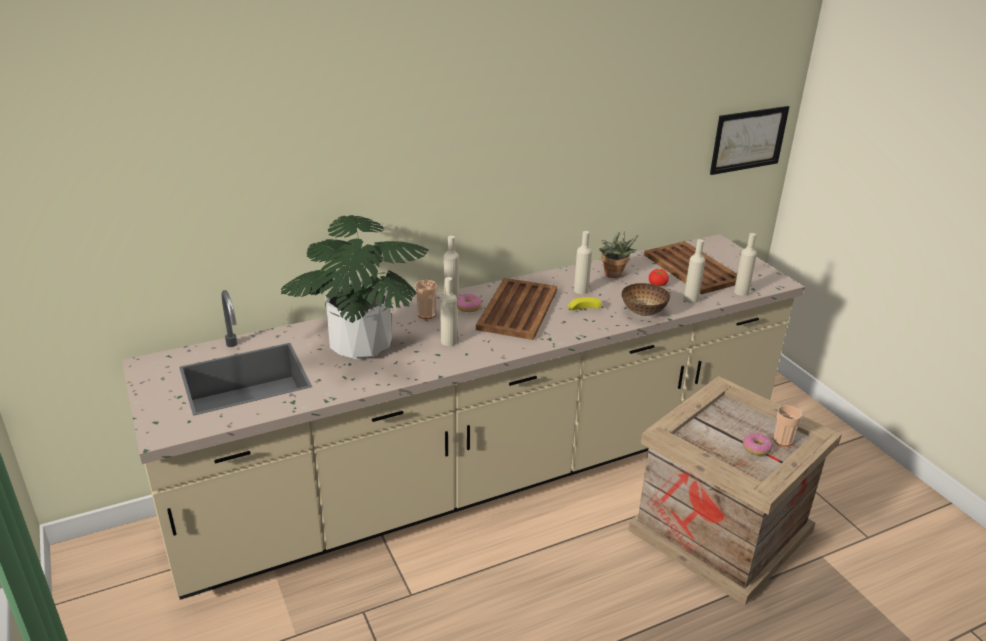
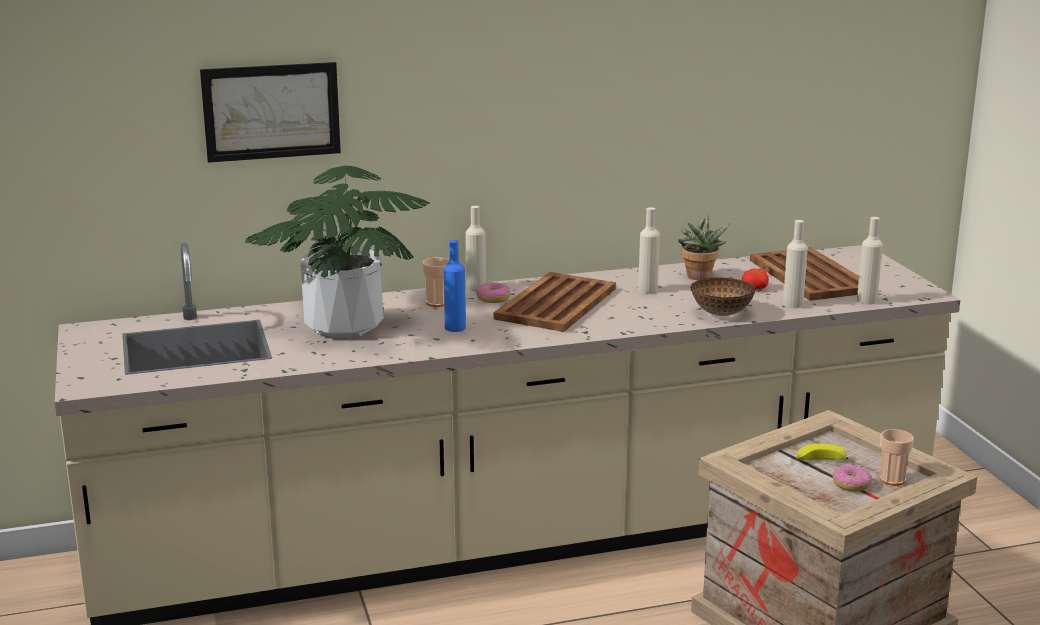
camera: 10 degrees right, 10 degrees down
beige bottle [440,277,457,346] -> blue bottle [444,240,466,332]
banana [568,297,604,310] -> banana moved to [796,444,848,460]
picture [710,106,790,175] -> picture moved to [200,62,341,163]

